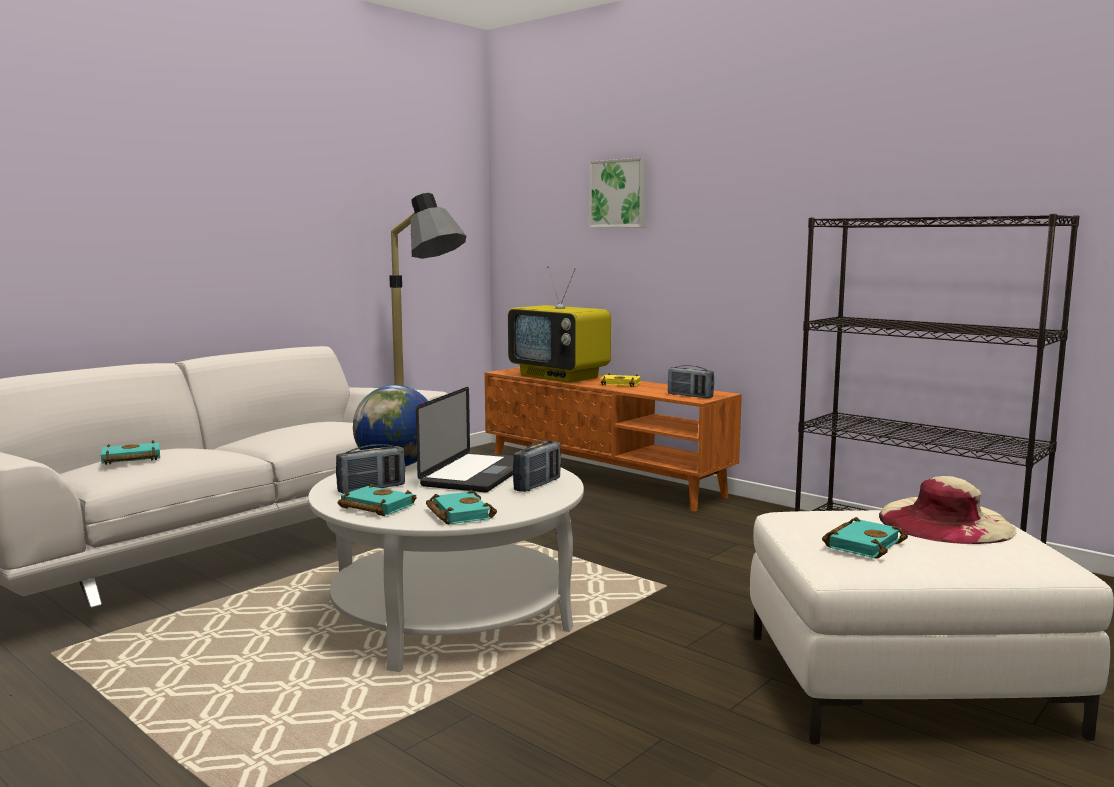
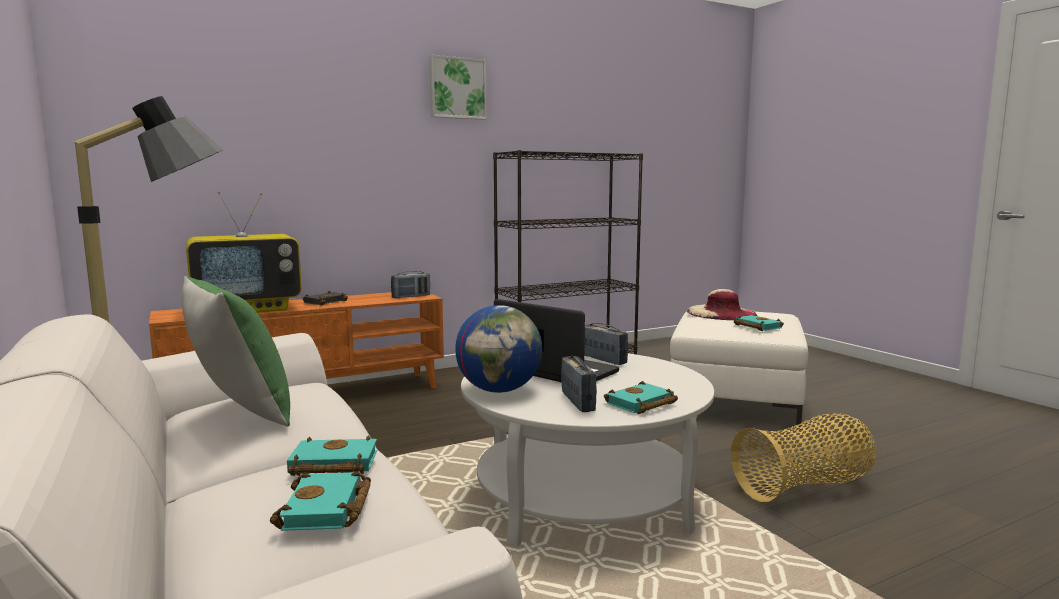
camera: 70 degrees left, 0 degrees up
turquoise book [426,490,497,525] -> turquoise book moved to [287,436,377,476]
picture [589,158,647,228] -> picture moved to [429,55,487,120]
yellow book [600,373,641,387] -> black book [302,291,348,305]
none -> green pillow [182,276,290,427]
none -> basket [731,413,876,502]

